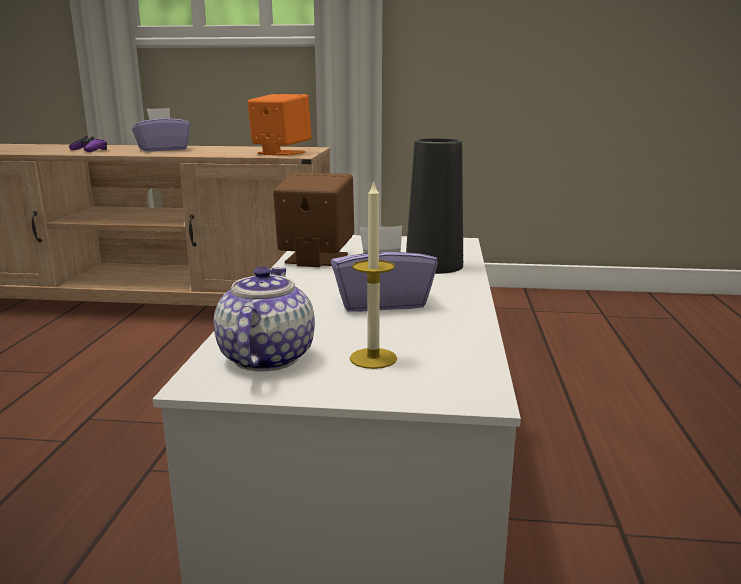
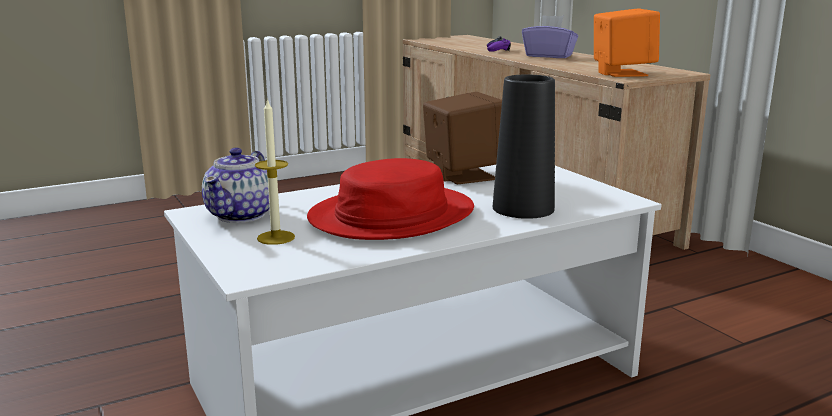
camera: 55 degrees right, 0 degrees up
teapot [214,266,315,371] -> teapot turned 135 degrees clockwise [202,148,269,223]
purple tissue box [331,225,438,312] -> red hat [307,158,474,240]

